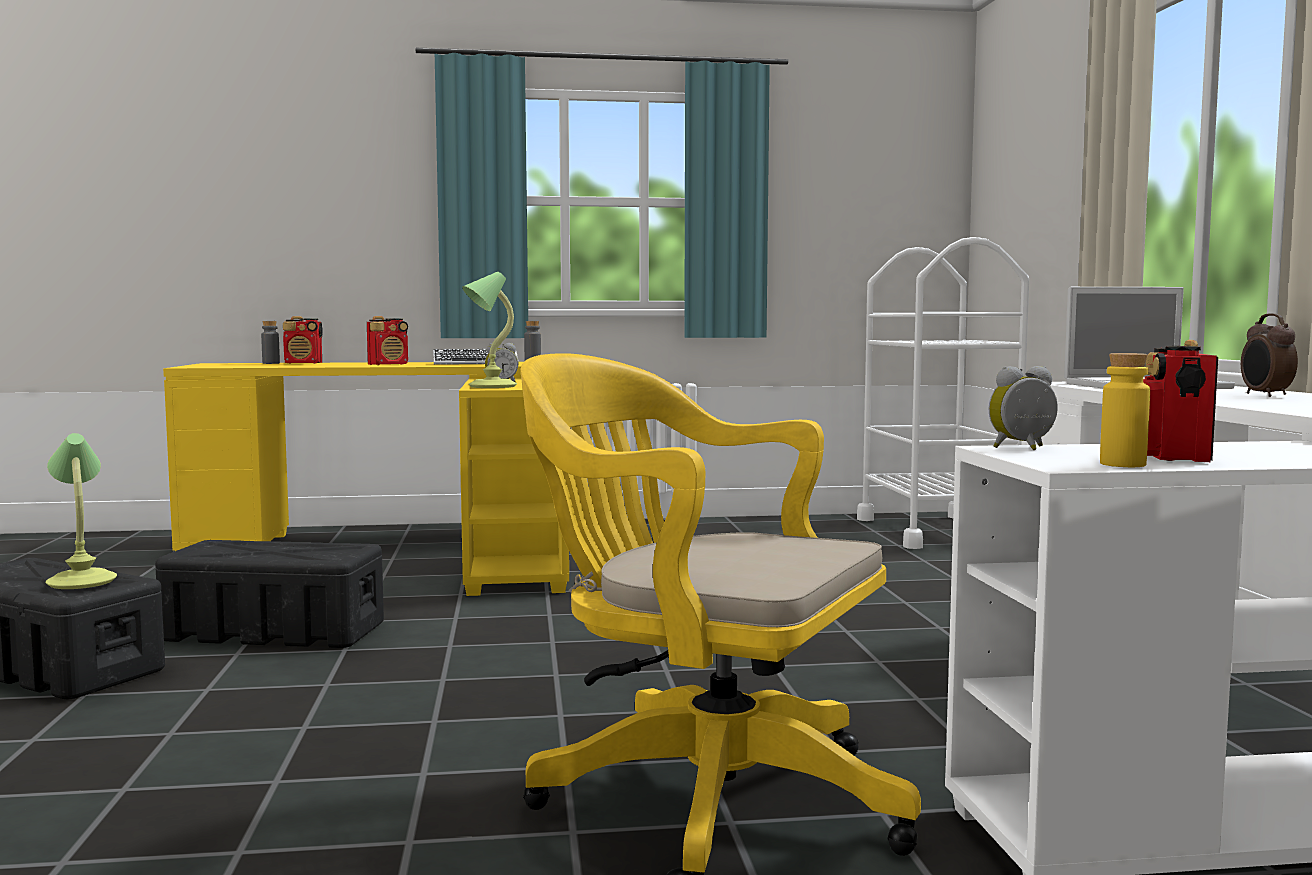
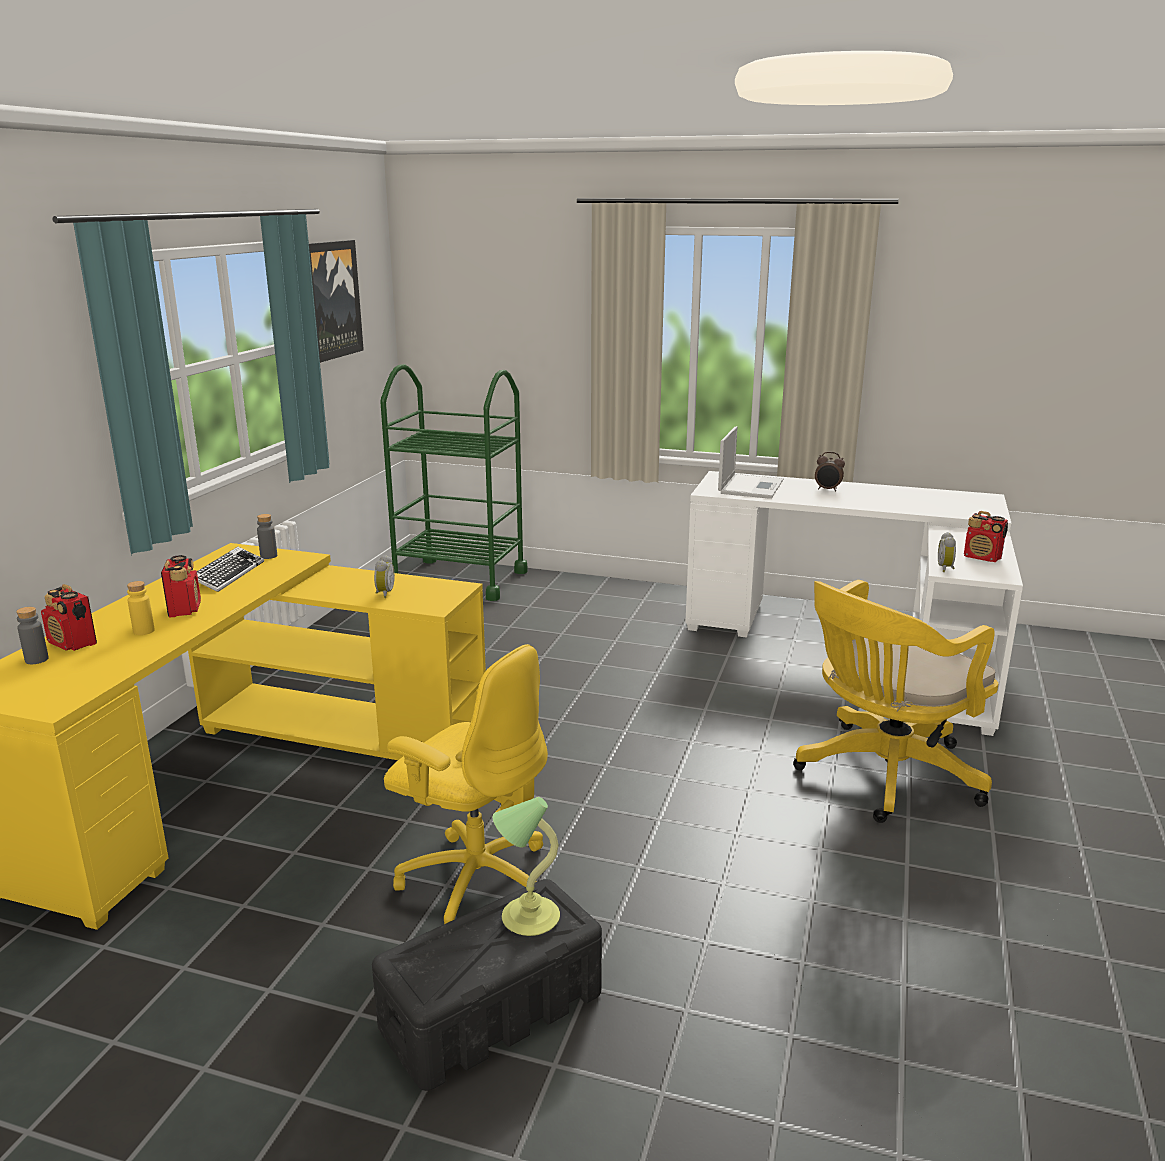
camera: 65 degrees left, 15 degrees up
black storage box [155,540,384,648] -> yellow office chair [384,644,548,924]
radio [283,316,323,364] -> radio turned 105 degrees clockwise [41,584,97,651]
table lamp [462,272,517,388] -> none
white cart [857,237,1029,549] -> green cart [380,364,527,601]
yellow bottle [1100,353,1150,467] -> yellow bottle moved to [127,581,155,635]
none -> picture [309,240,364,363]

